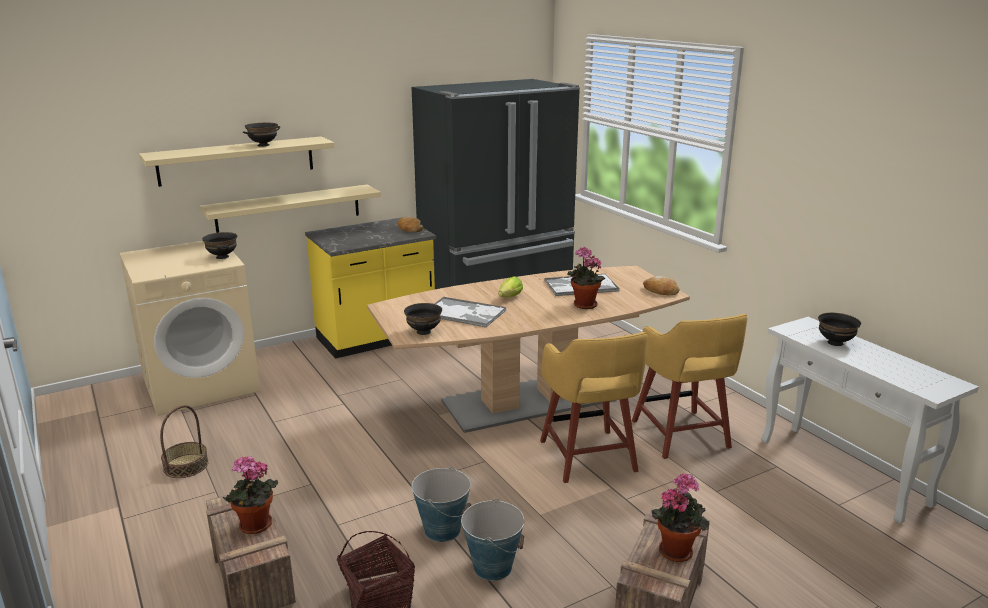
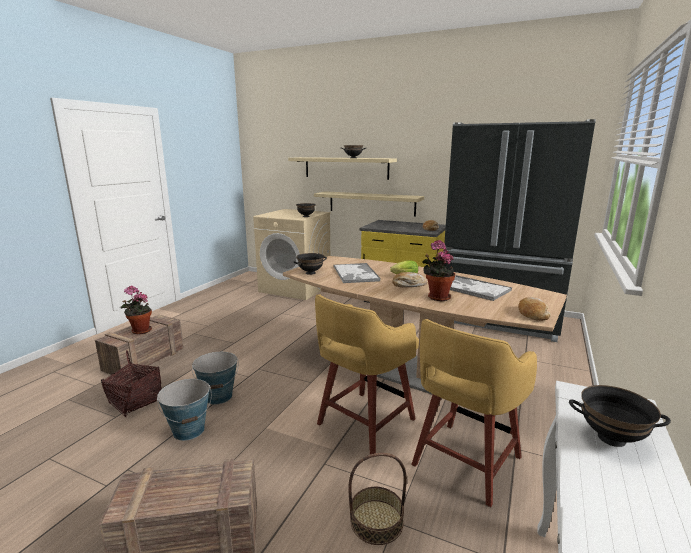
camera: 55 degrees right, 5 degrees down
basket [160,405,209,478] -> basket moved to [348,453,407,545]
potted plant [652,473,709,562] -> none
none -> bread [392,272,427,287]

